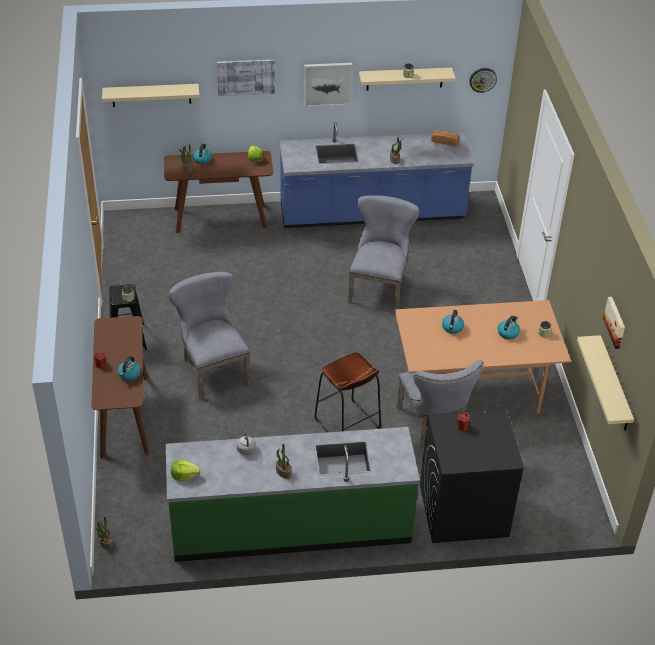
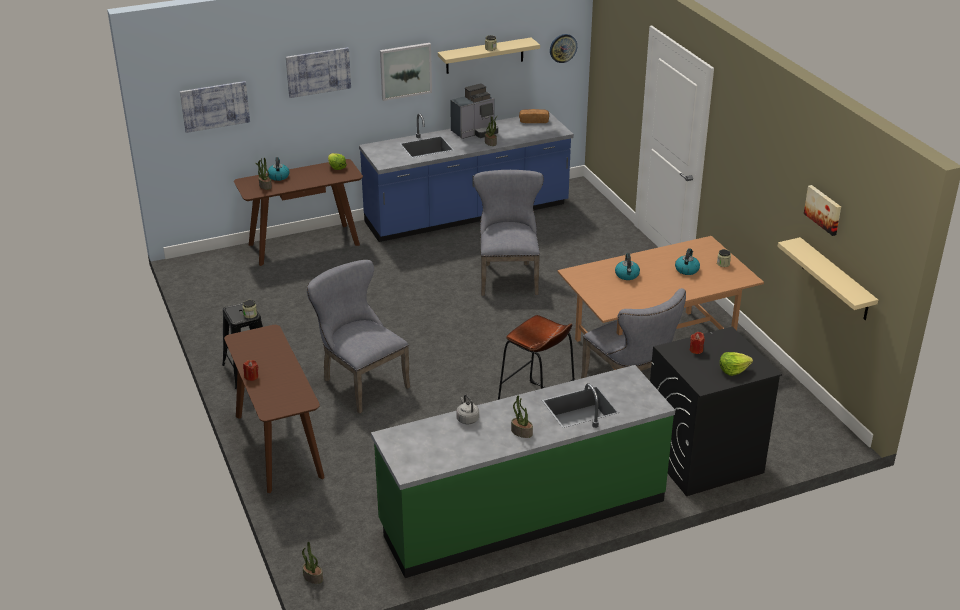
camera: 15 degrees left, 10 degrees down
beige shelf [102,84,200,107] -> picture [180,81,250,133]
kettle [117,356,141,381] -> none
lettuce [171,459,201,481] -> lettuce moved to [720,352,753,376]
none -> coffee machine [450,83,498,139]

